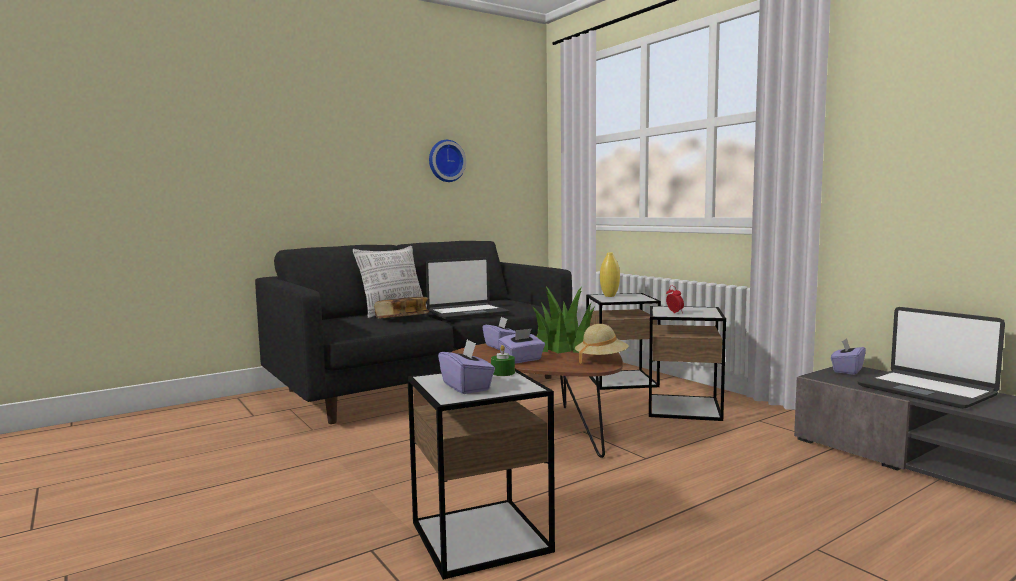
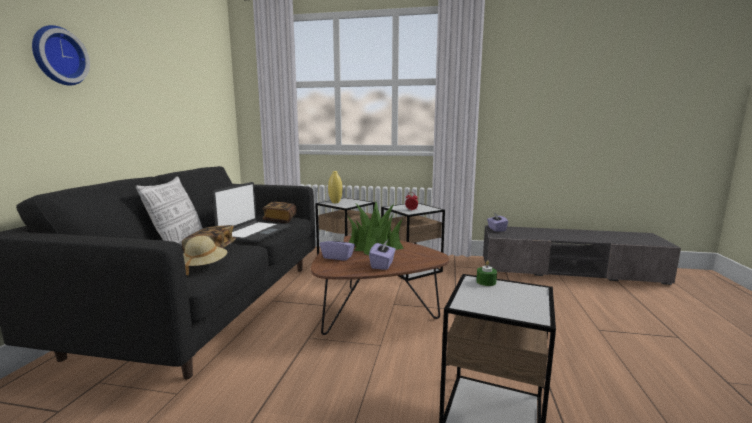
camera: 45 degrees left, 5 degrees up
wall clock [429,140,466,182] -> wall clock moved to [32,25,90,86]
purple tissue box [438,339,495,394] -> none
beige hat [575,324,629,364] -> beige hat moved to [183,236,228,276]
laptop [858,307,1005,409] -> none
none -> book [262,202,297,223]

